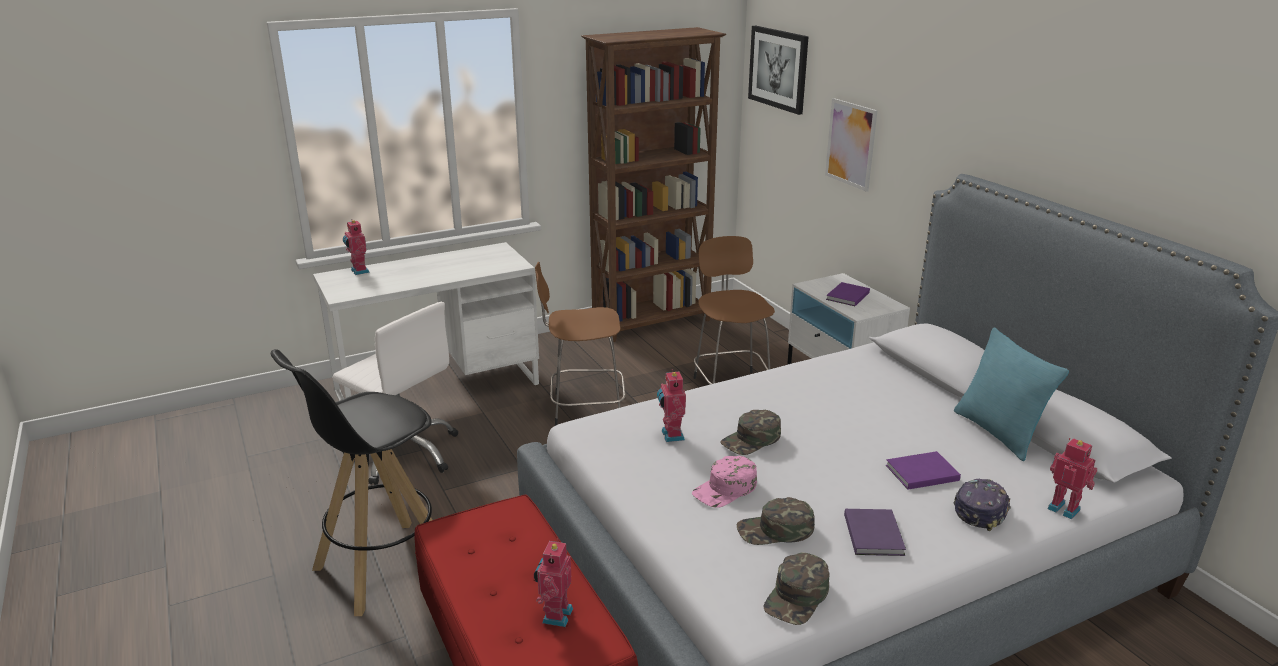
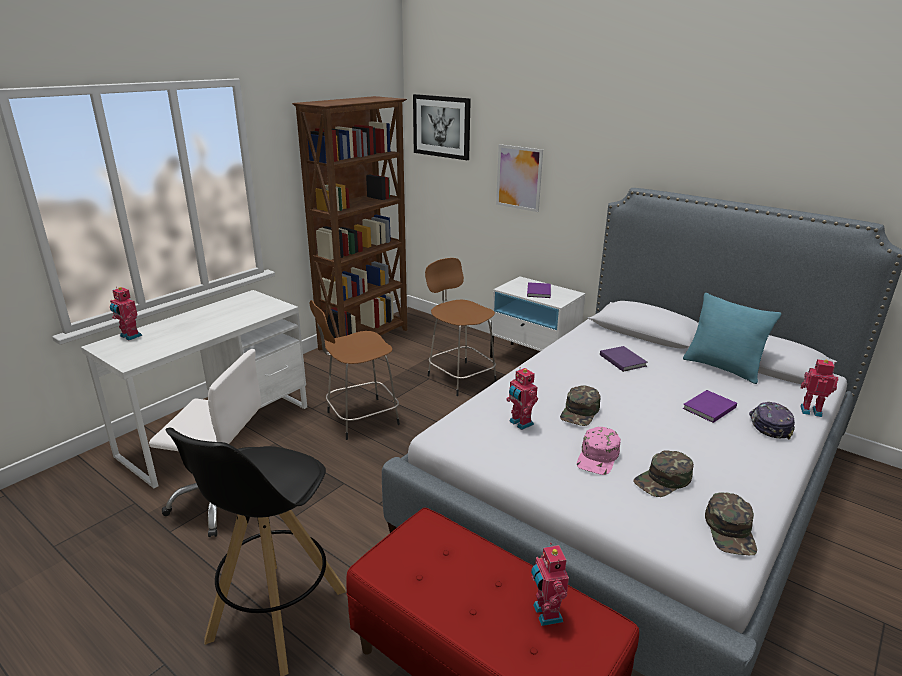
camera: 25 degrees left, 0 degrees up
purple book [844,509,906,556] -> purple book moved to [600,346,648,372]

